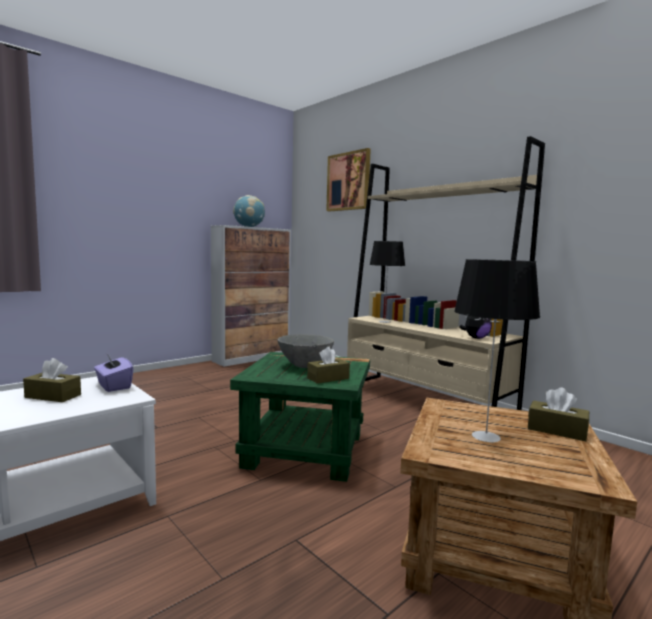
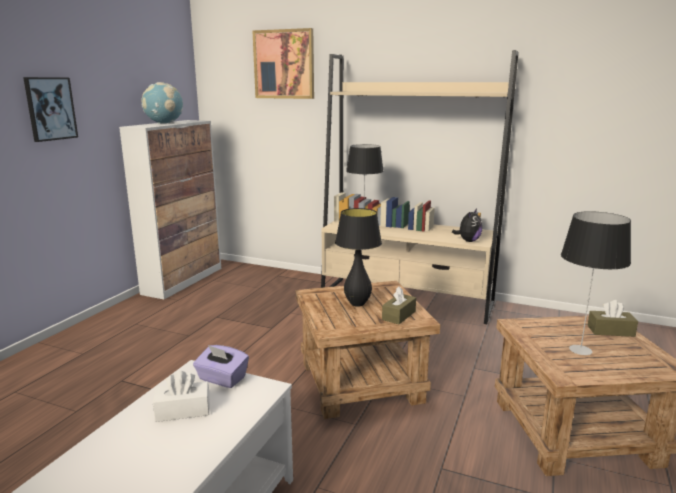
camera: 25 degrees left, 10 degrees up
brown tissue box [23,358,81,402] -> white tissue box [153,371,210,422]
green side table [230,352,370,482] -> brown side table [295,281,440,419]
grey bowl [277,334,334,368] -> black table lamp [335,208,382,307]
none -> picture [23,77,78,142]

